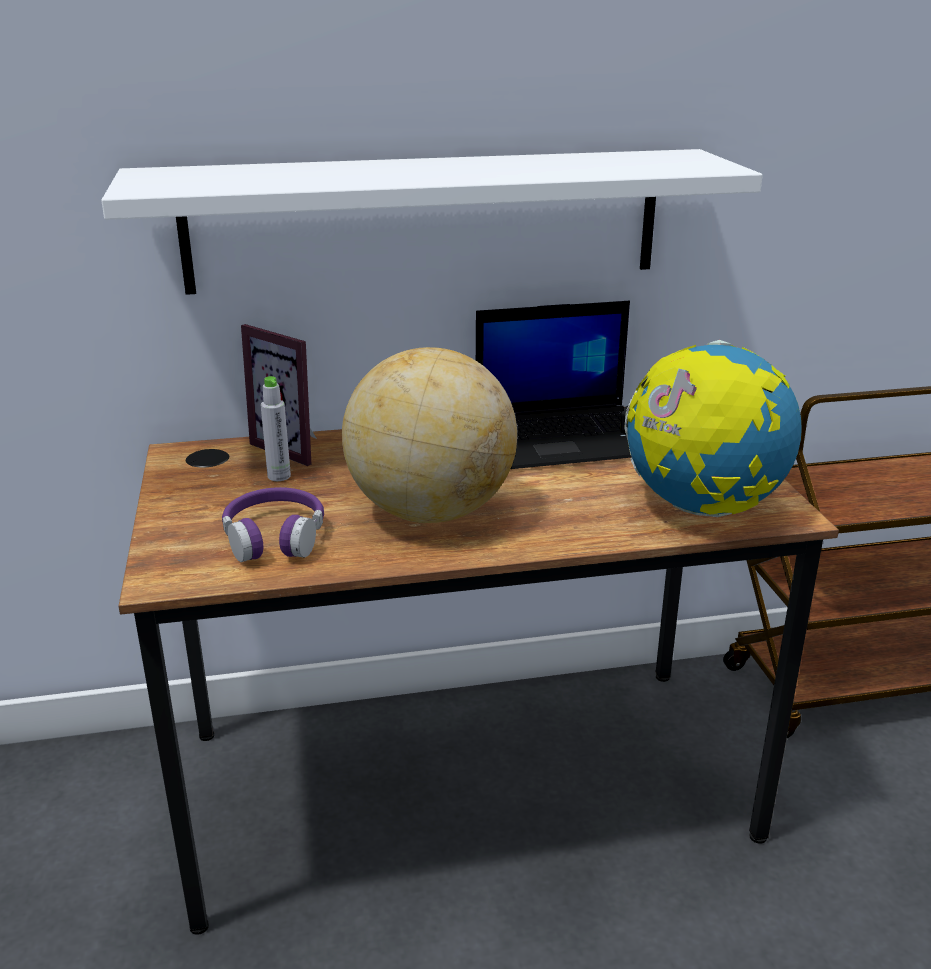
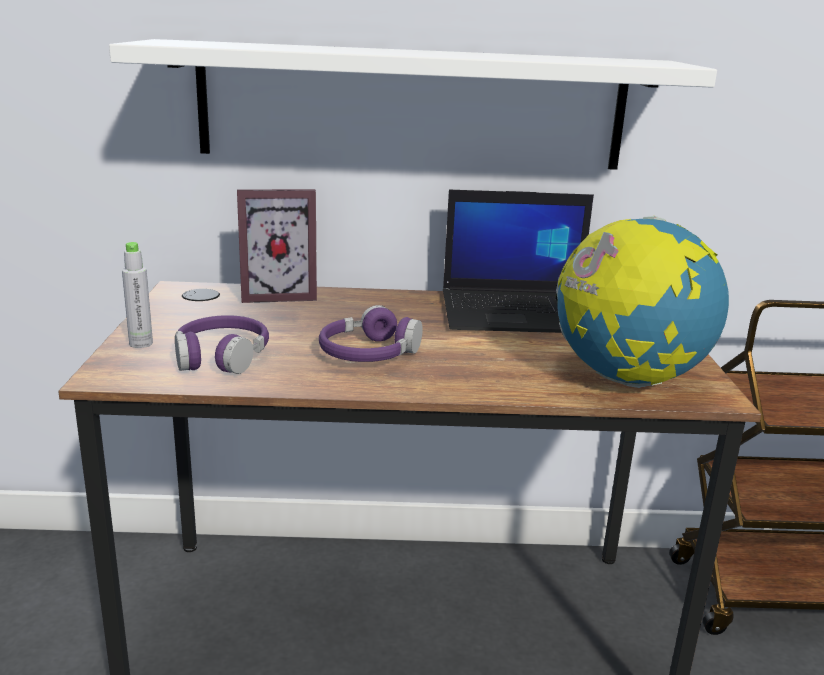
camera: 10 degrees right, 5 degrees down
picture frame [241,324,317,466] -> picture frame turned 60 degrees counterclockwise [237,189,317,303]
grey bottle [261,376,291,481] -> grey bottle moved to [122,242,153,348]
globe [342,347,517,523] -> purple headphones [319,305,423,362]

